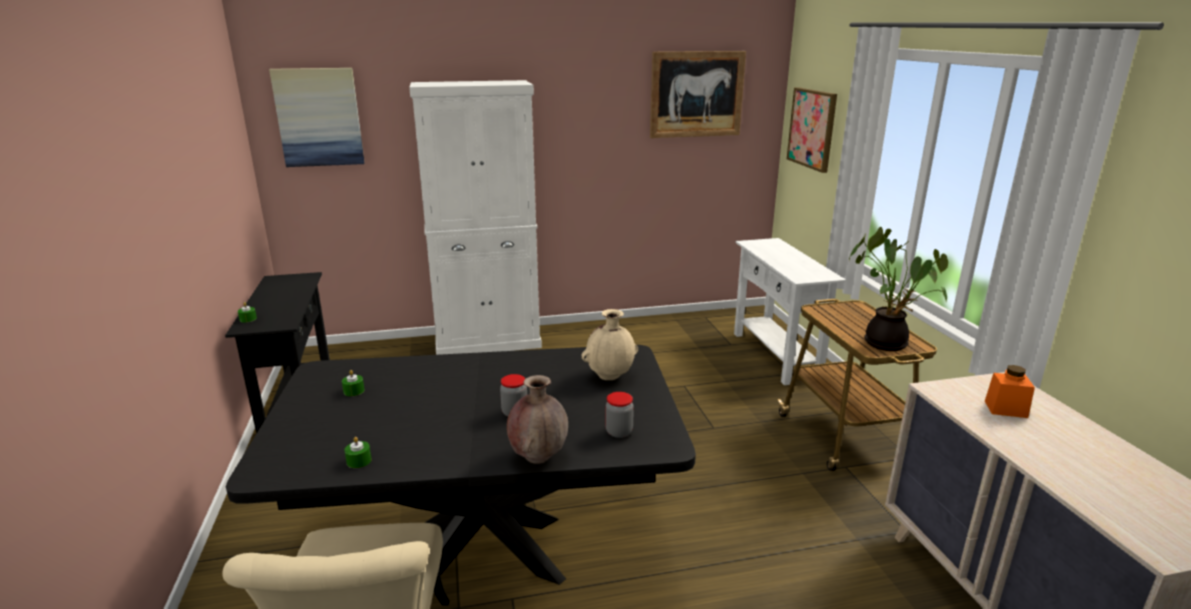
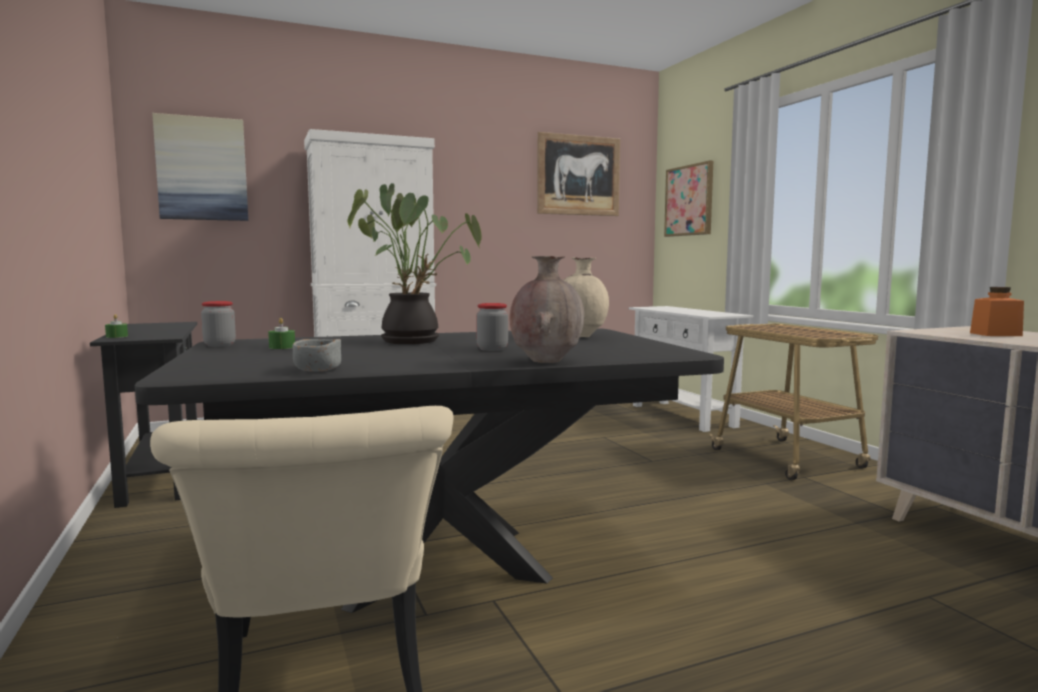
camera: 10 degrees left, 15 degrees down
green candle [345,437,372,468] -> grey bowl [293,339,341,372]
jar [606,392,634,438] -> jar moved to [201,301,236,347]
potted plant [849,227,948,351] -> potted plant moved to [347,183,482,344]

